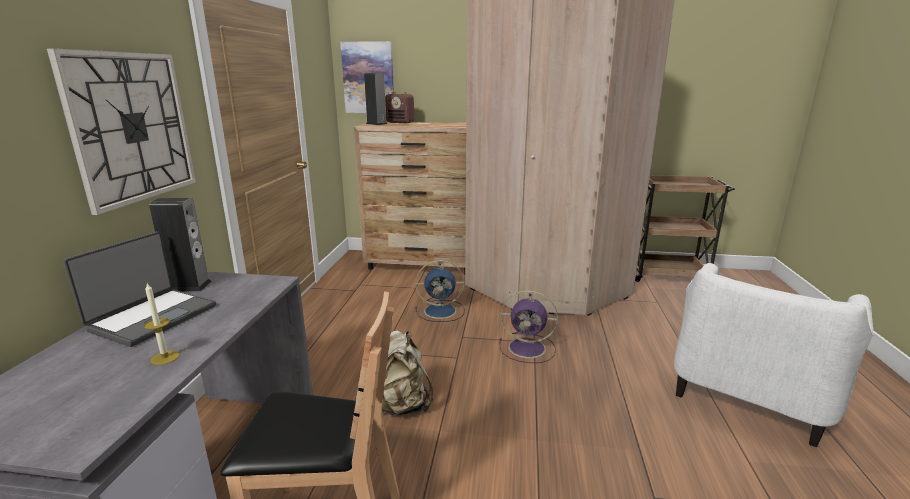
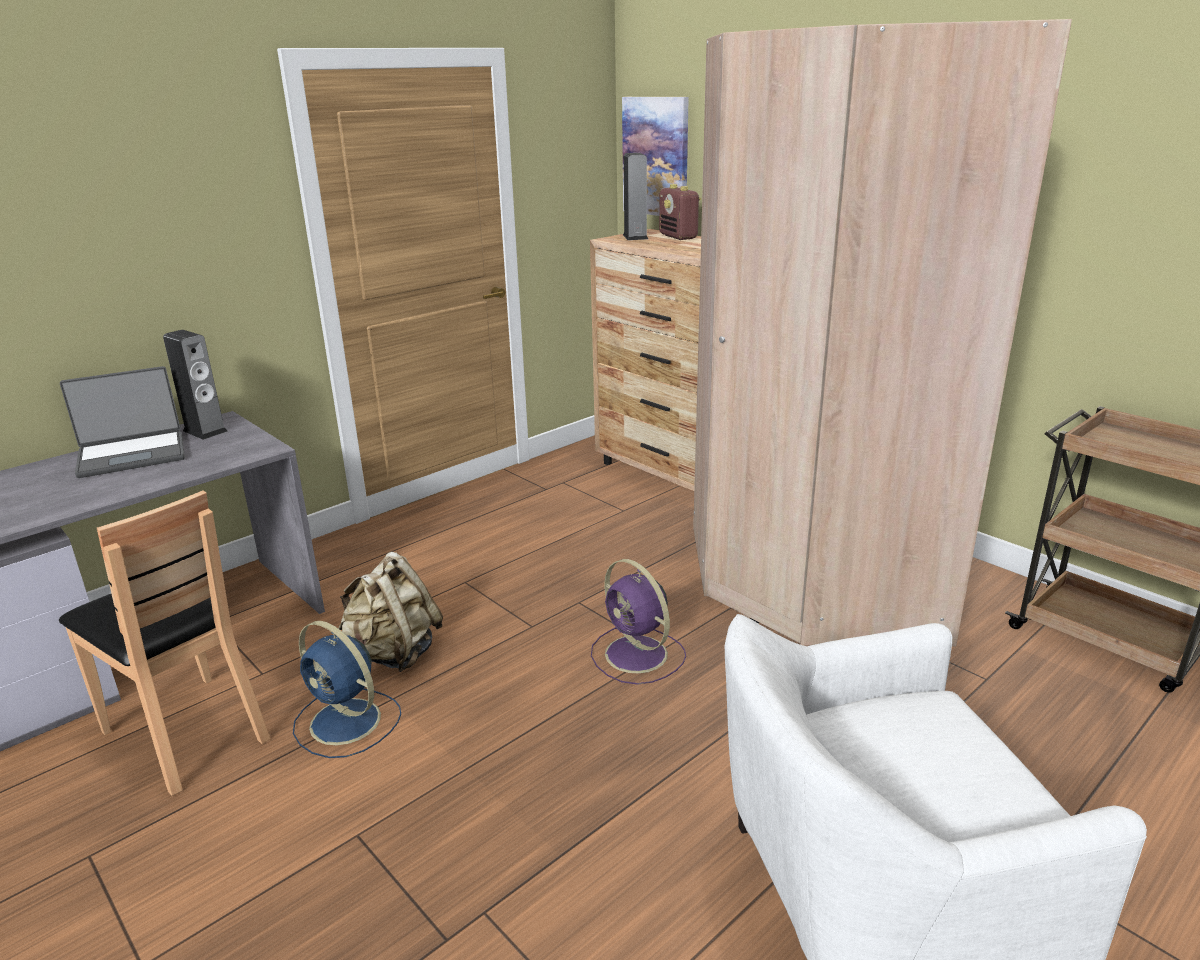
camera: 40 degrees right, 5 degrees up
wall clock [47,48,196,215] -> none
candle [144,283,180,365] -> none
blue fan [415,260,465,322] -> blue fan moved to [293,621,401,758]

